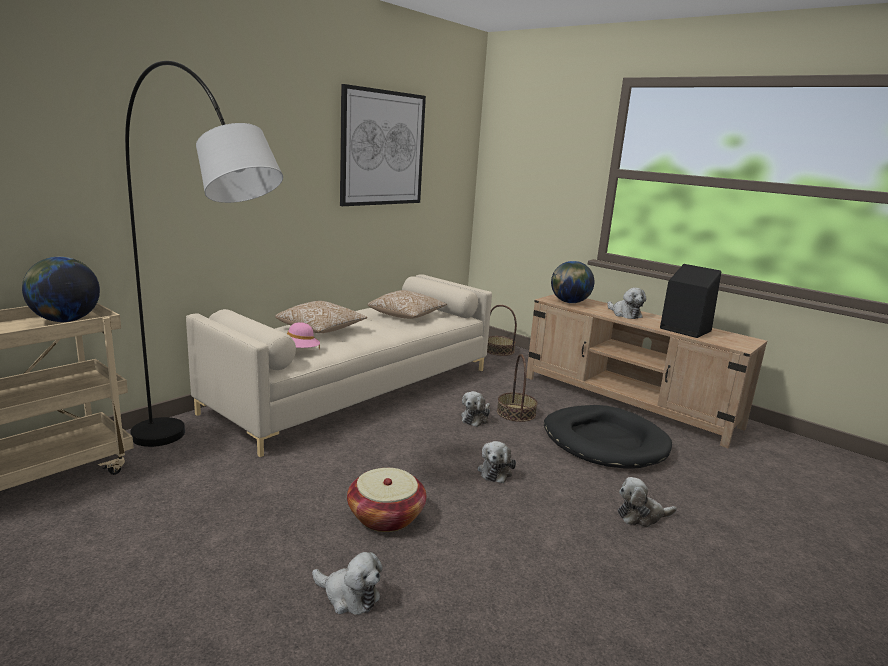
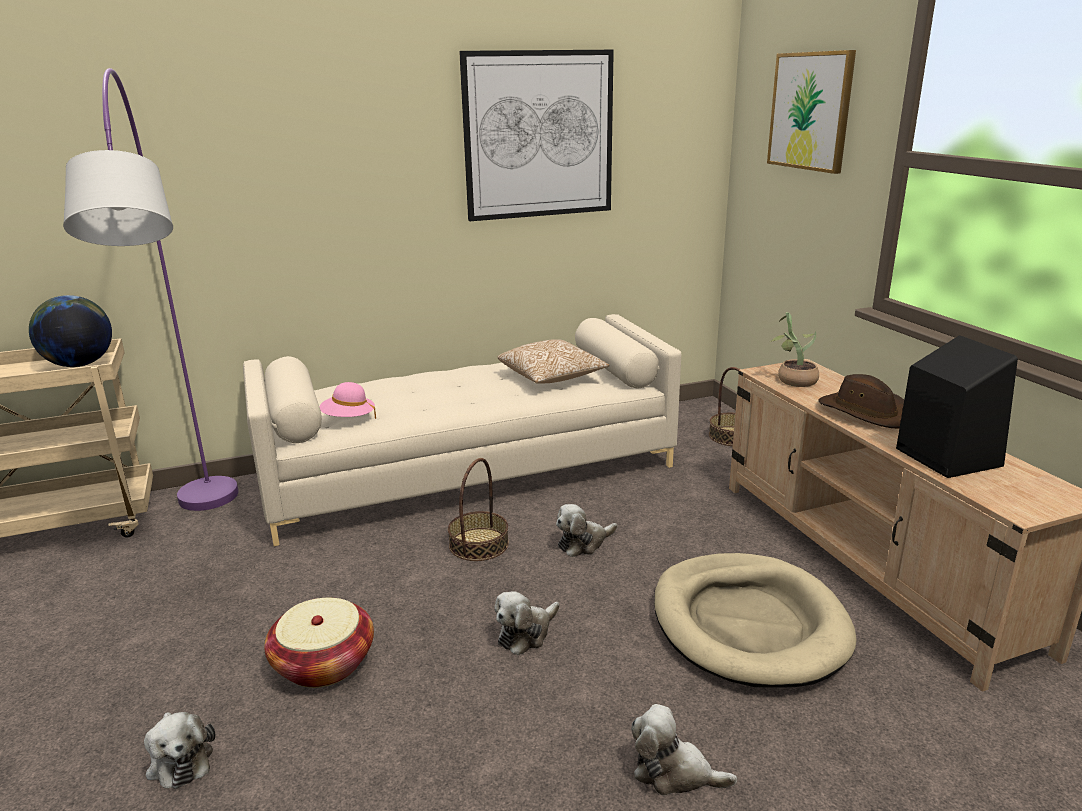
camera: 30 degrees right, 5 degrees up
grey floor lamp [125,61,283,447] -> purple floor lamp [63,68,239,511]
pillow [275,301,367,333] -> none
basket [497,354,538,422] -> basket moved to [448,458,509,561]
black dog bed [544,405,672,469] -> beige dog bed [654,553,857,688]
globe [551,261,594,303] -> potted plant [770,312,819,387]
plush toy [607,287,646,319] -> brown hat [818,374,904,429]
none -> picture [767,50,856,174]

